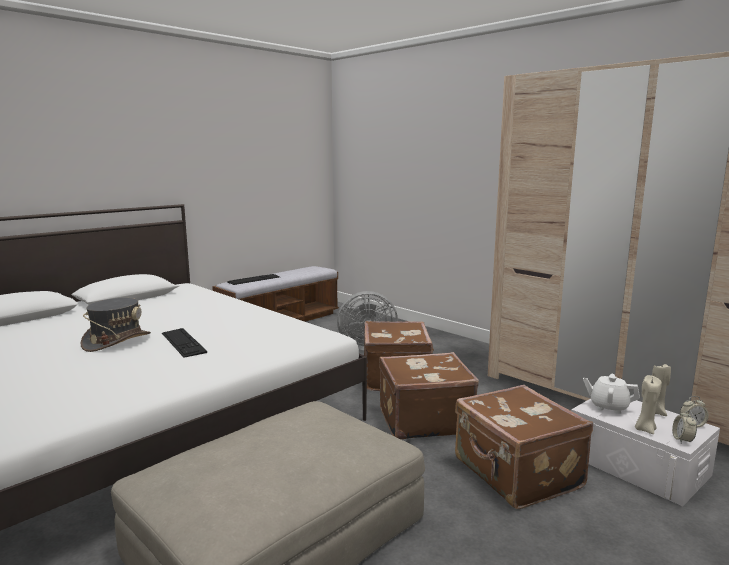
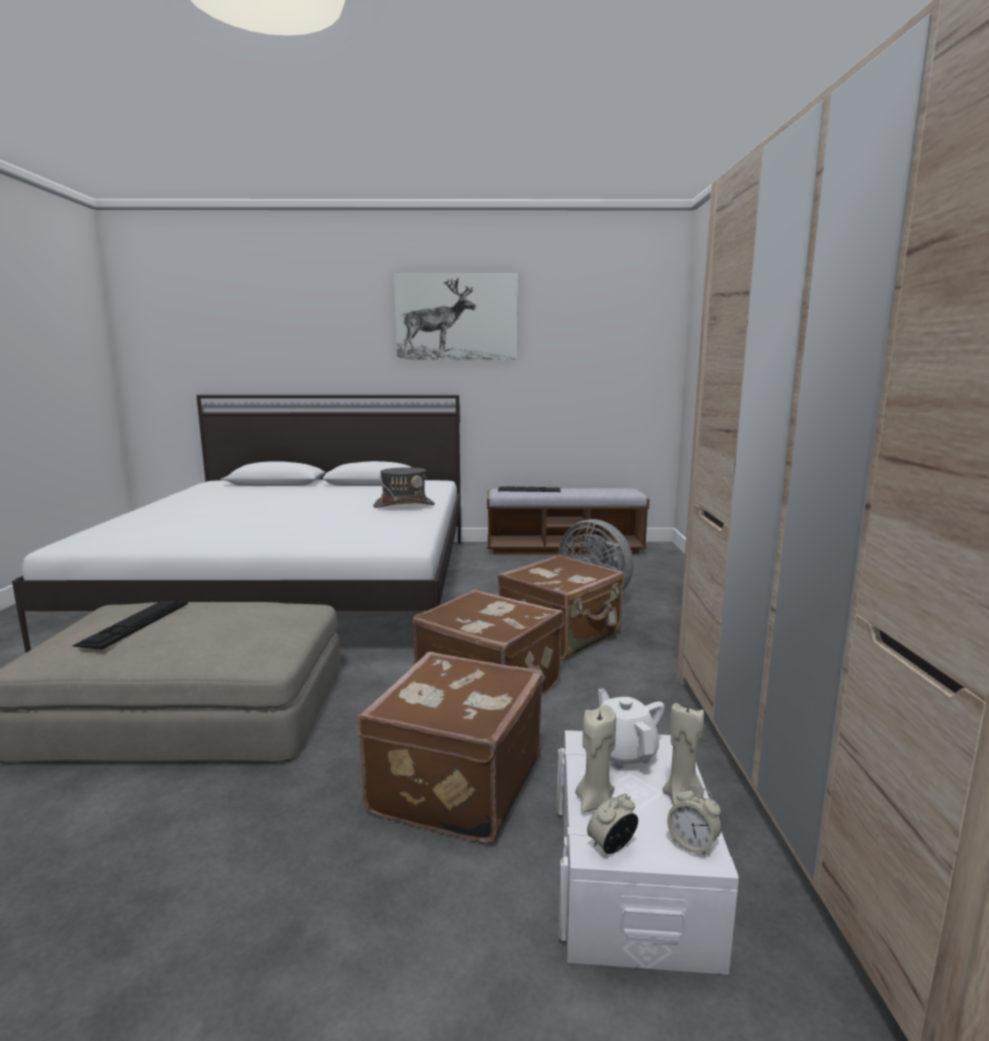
camera: 45 degrees right, 0 degrees up
grey hat [80,298,151,352] -> grey hat moved to [373,467,435,508]
keyboard [162,328,207,358] -> keyboard moved to [73,601,188,650]
none -> picture [394,273,518,360]

